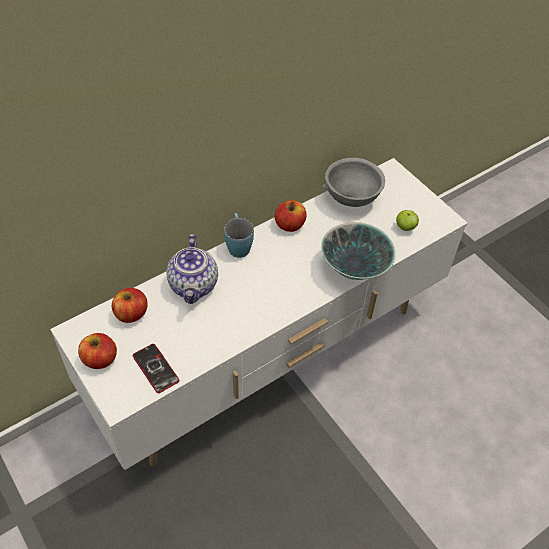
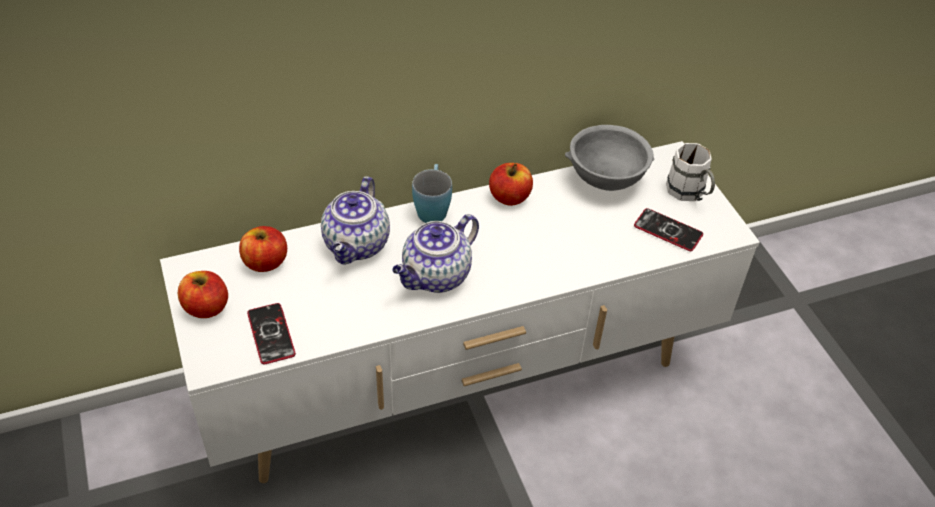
camera: 15 degrees right, 5 degrees down
bowl [321,222,396,280] -> none
apple [396,210,419,231] -> phone [634,208,703,251]
none -> teapot [392,214,479,293]
none -> white mug [666,143,715,201]

